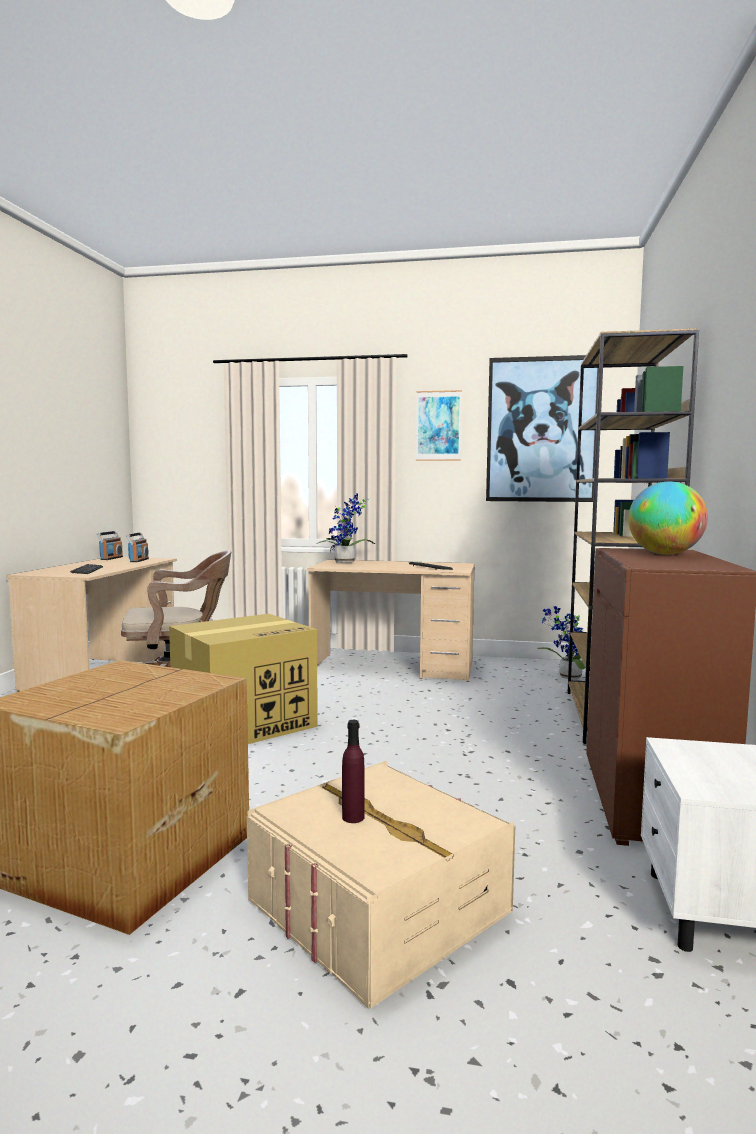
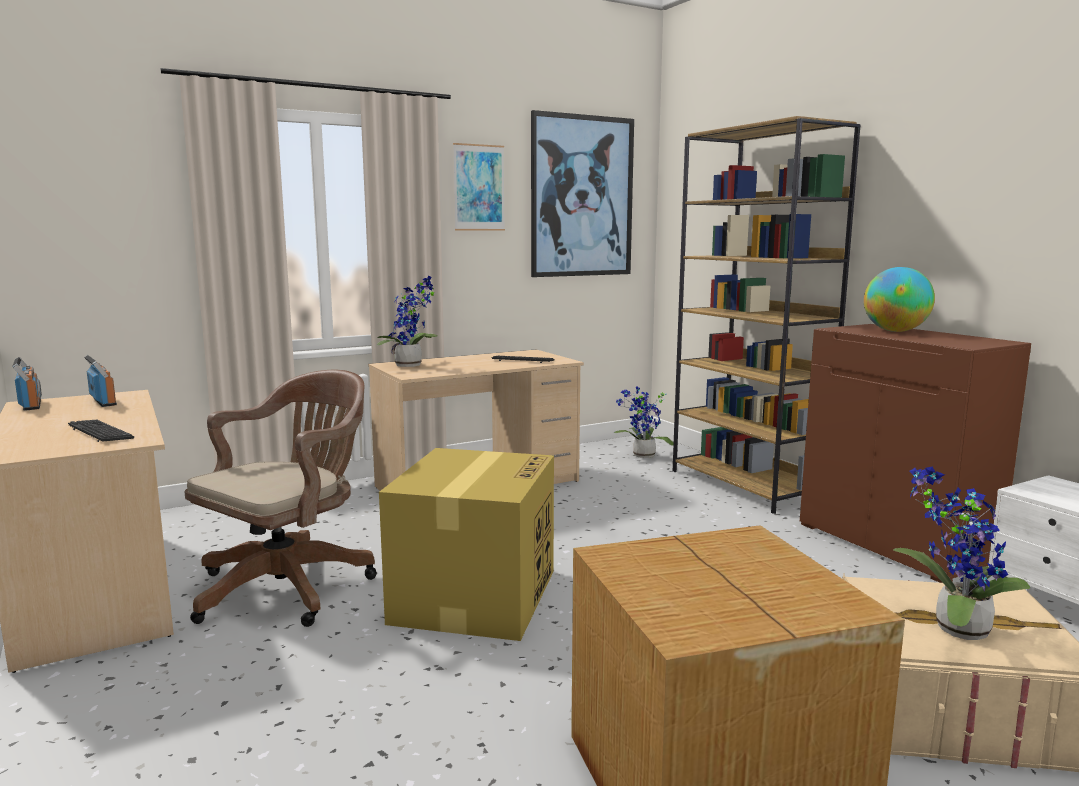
camera: 40 degrees left, 5 degrees up
purple bottle [342,720,365,823] -> potted plant [893,467,1030,640]

